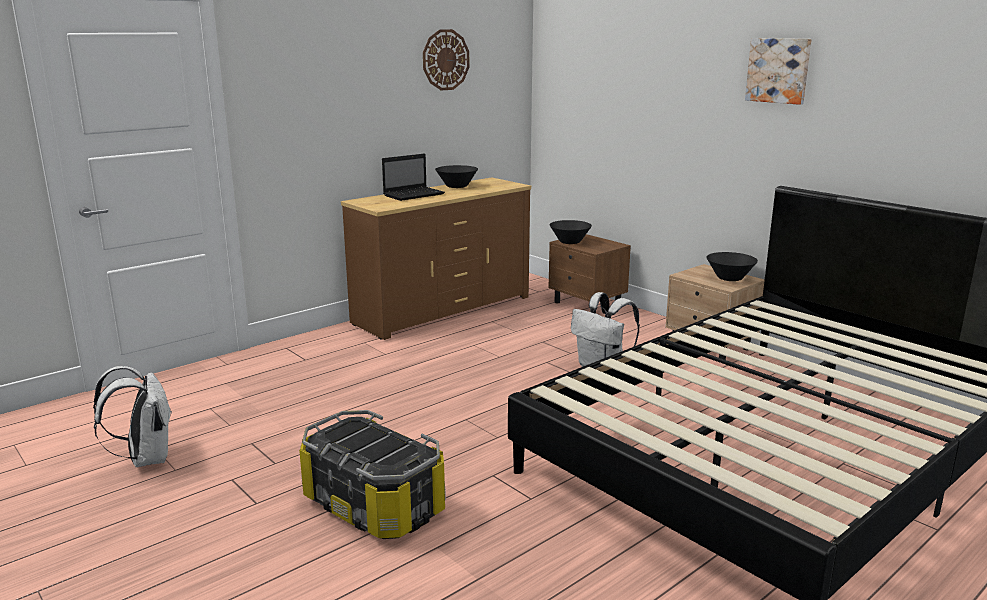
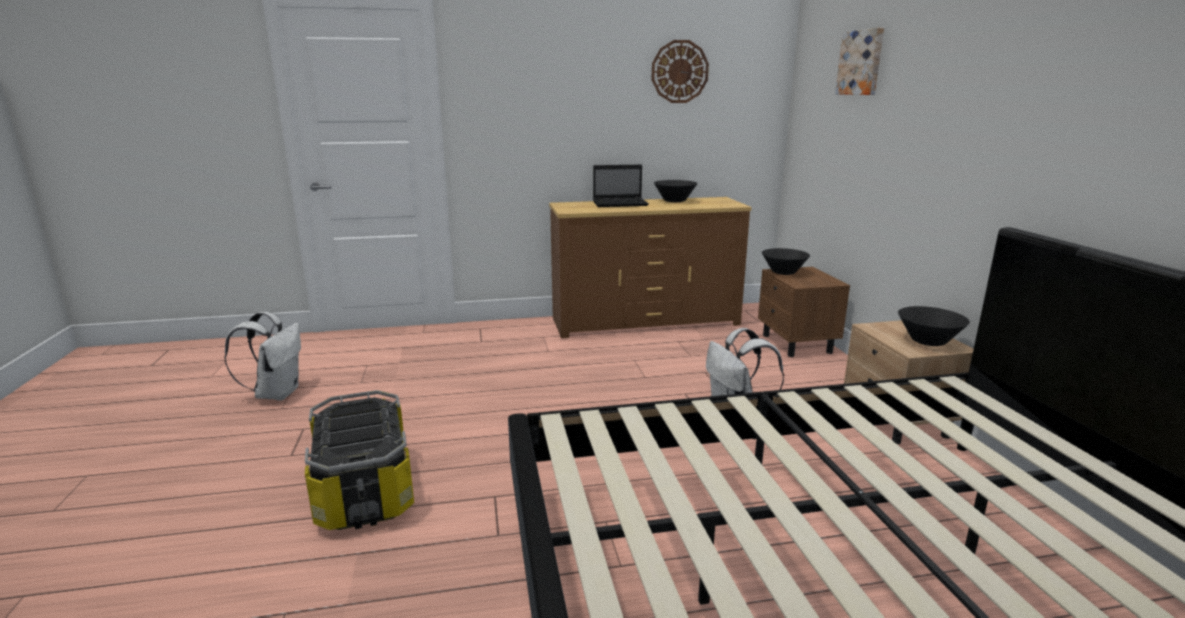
camera: 30 degrees right, 0 degrees up
picture [745,38,812,105] -> picture moved to [835,27,884,95]

